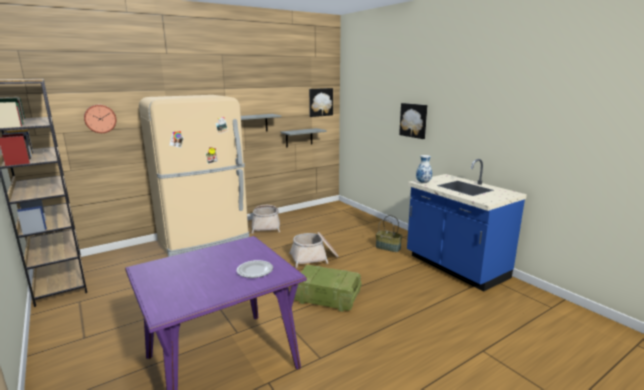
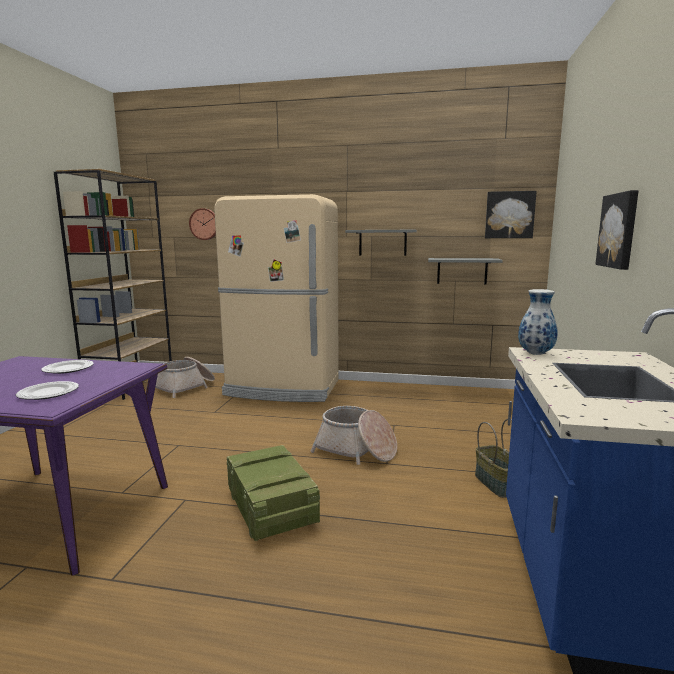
camera: 45 degrees right, 5 degrees down
basket [252,205,280,234] -> basket moved to [155,357,215,398]
none -> plate [41,360,94,374]

